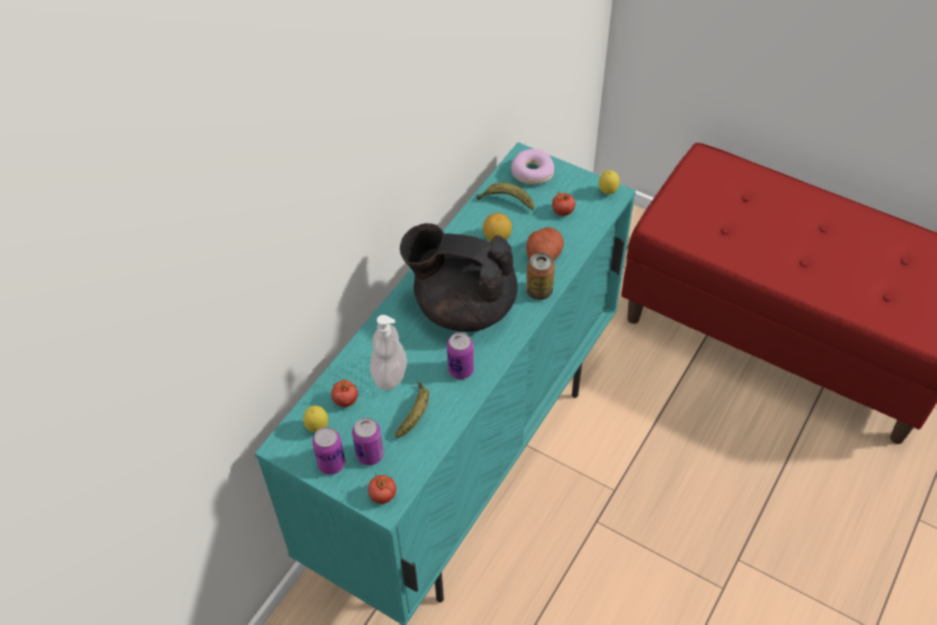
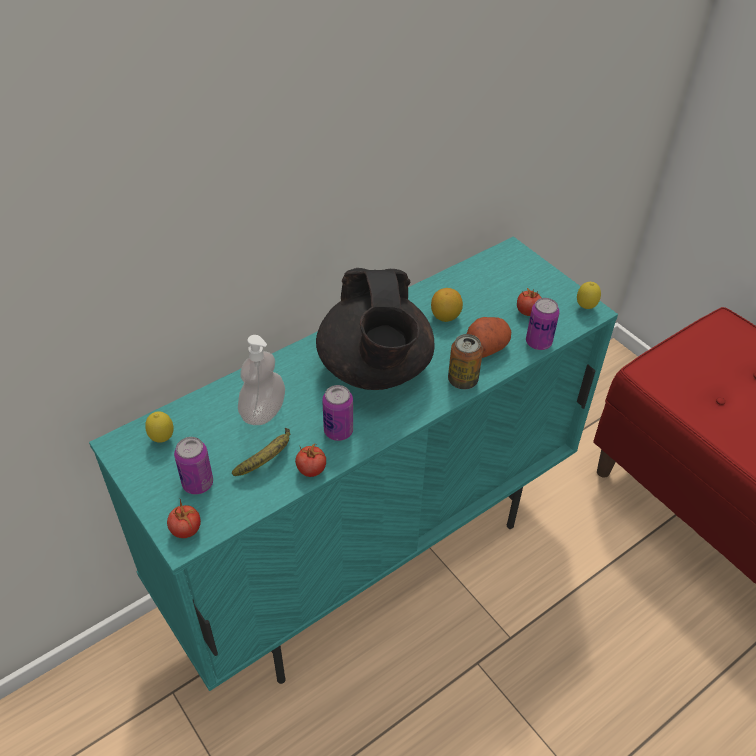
camera: 20 degrees right, 5 degrees down
can [312,427,345,475] -> can moved to [526,298,560,350]
tomato [331,378,358,407] -> tomato moved to [295,444,326,477]
black teapot [400,223,518,332] -> black teapot turned 135 degrees counterclockwise [316,268,435,390]
banana [477,183,534,210] -> none
donut [511,149,554,185] -> none

